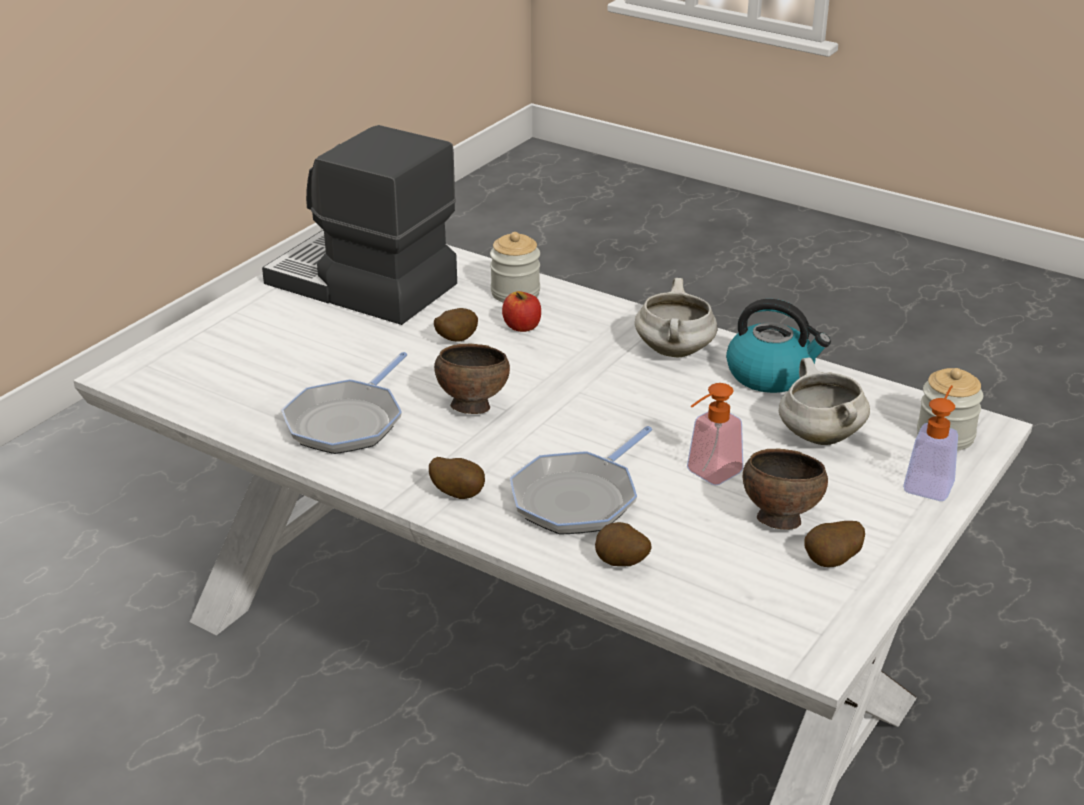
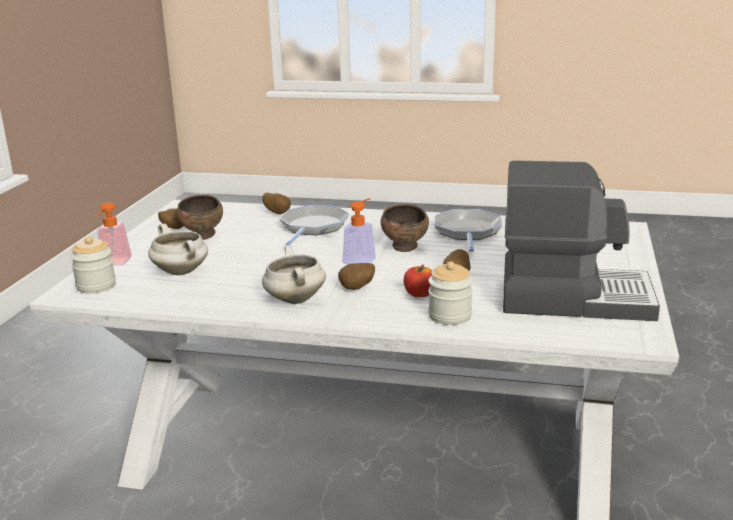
camera: 160 degrees right, 10 degrees down
potato [429,457,485,499] -> potato moved to [338,263,375,290]
soap dispenser [687,383,743,485] -> soap dispenser moved to [342,198,376,264]
kettle [726,299,831,393] -> none

